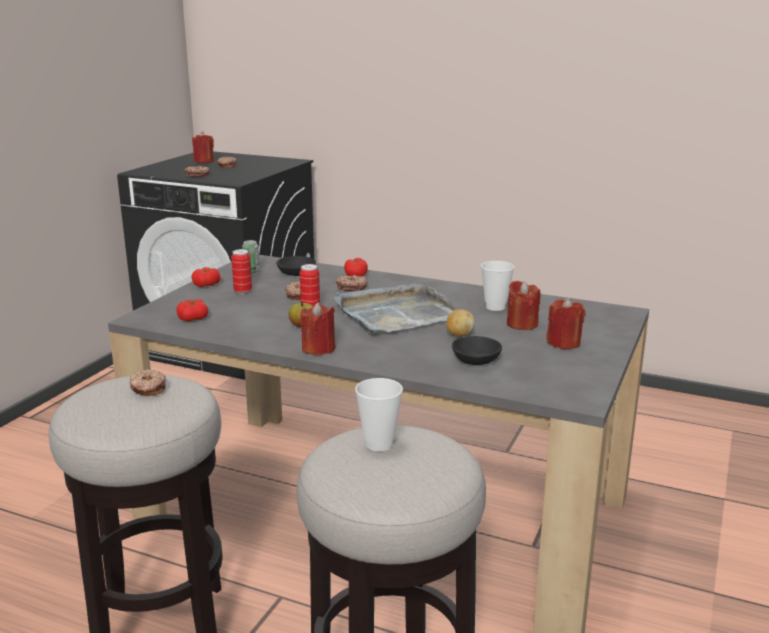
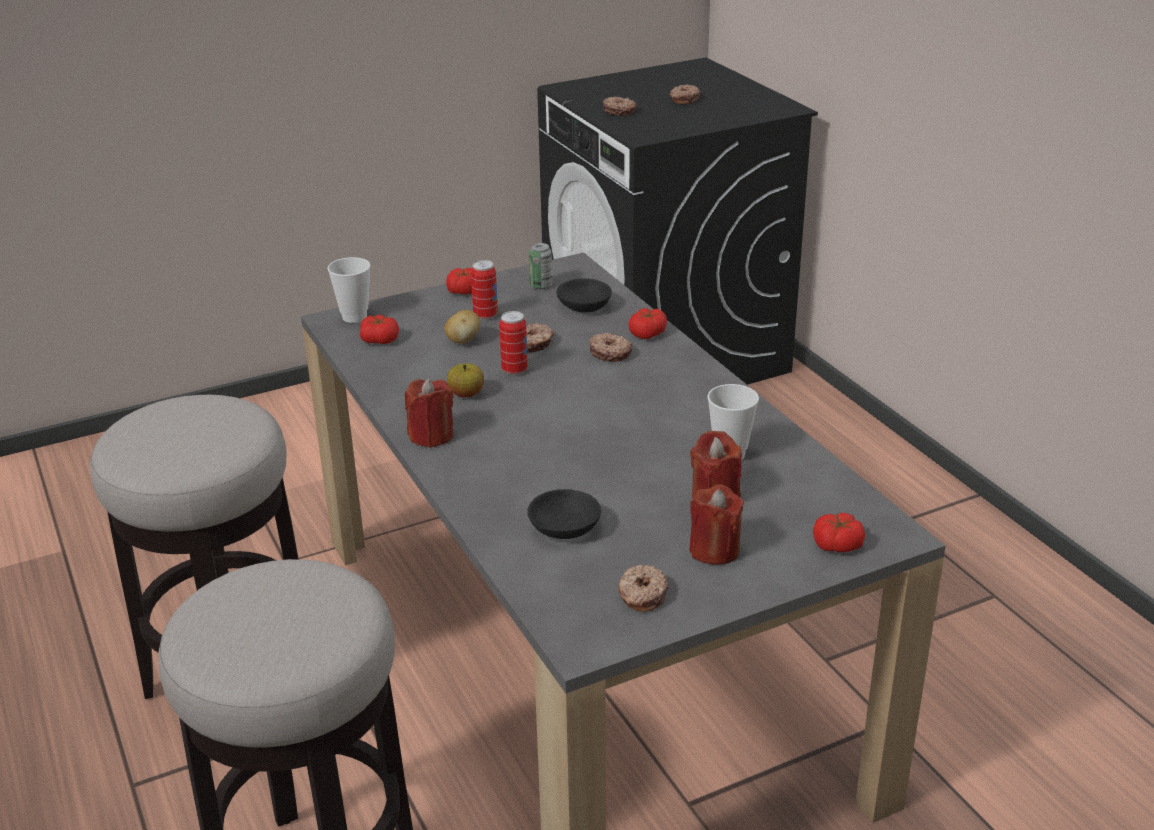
camera: 40 degrees right, 10 degrees up
donut [130,369,166,396] -> donut moved to [618,565,669,612]
red candle [192,132,214,163] -> none
grey tray [334,283,455,333] -> none
cup [355,378,403,451] -> cup moved to [327,257,371,323]
potato [446,309,475,337] -> potato moved to [445,310,480,344]
none -> tomato [813,513,865,552]

